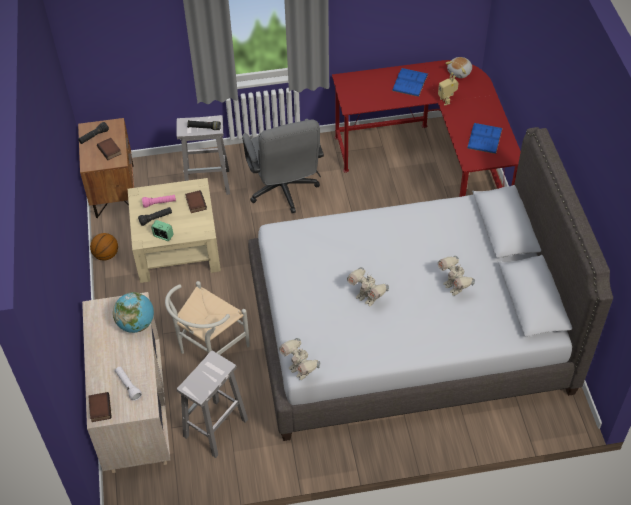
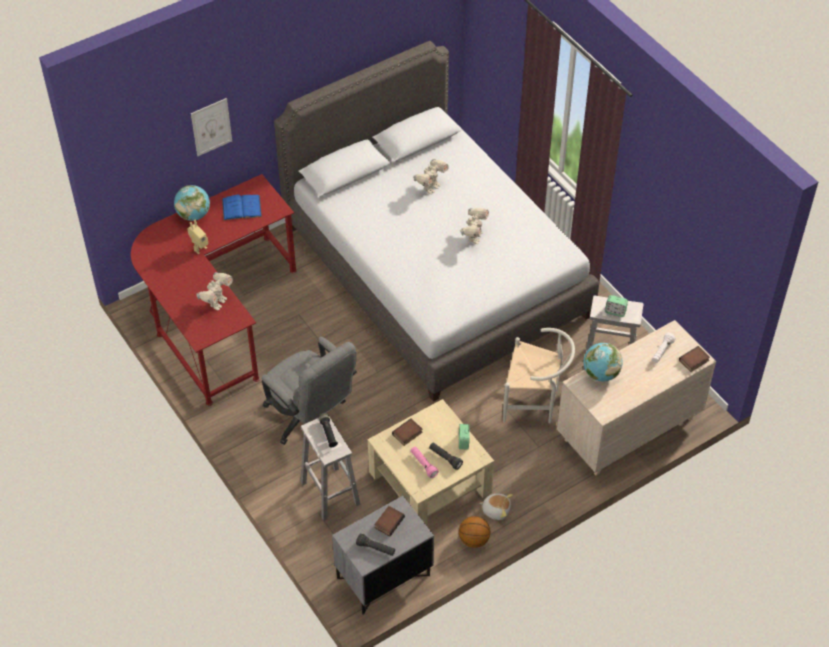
camera: 115 degrees left, 0 degrees up
brown nightstand [78,118,134,218] -> grey nightstand [332,496,434,615]
grey office chair [242,119,324,213] -> grey office chair turned 90 degrees clockwise [262,337,356,444]
toy robot [279,338,320,380] -> toy robot moved to [196,272,233,310]
blue book [392,68,428,97] -> none
plush toy [445,57,472,78] -> plush toy moved to [480,494,513,520]
none -> globe [174,185,210,221]
none -> picture [191,98,232,156]
none -> alarm clock [605,295,628,317]

